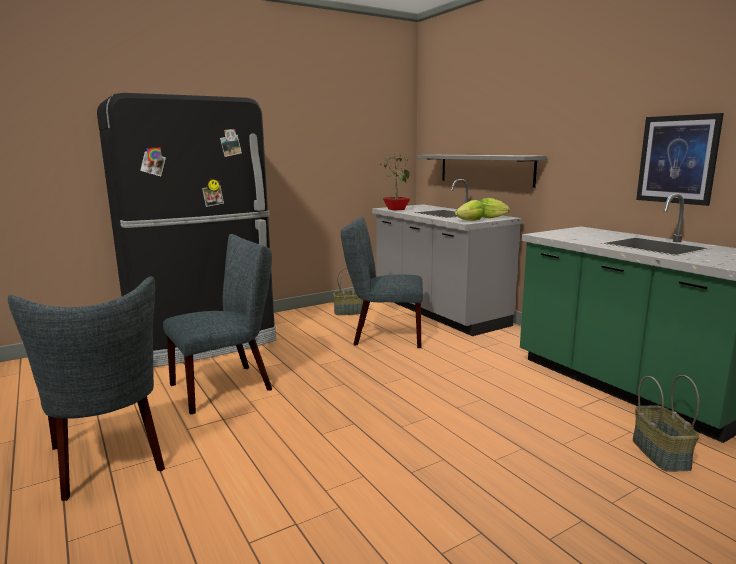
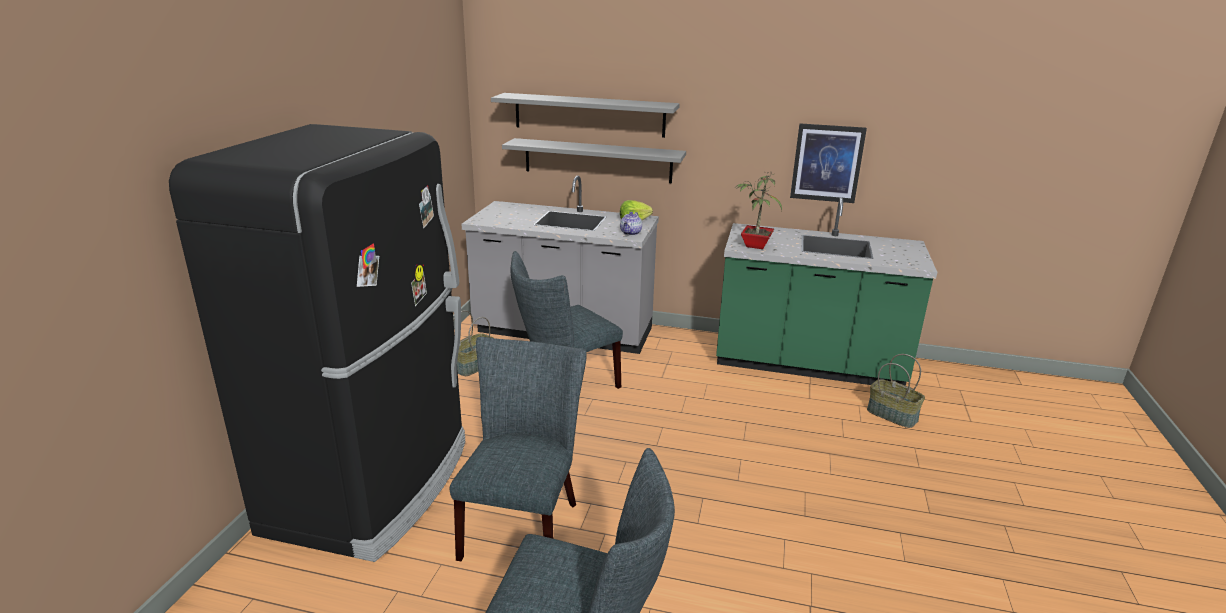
camera: 45 degrees left, 10 degrees up
potted plant [377,154,412,211] -> potted plant moved to [736,172,782,249]
lettuce [455,200,485,221] -> teapot [620,212,642,236]
none -> grey shelf [491,93,680,138]

